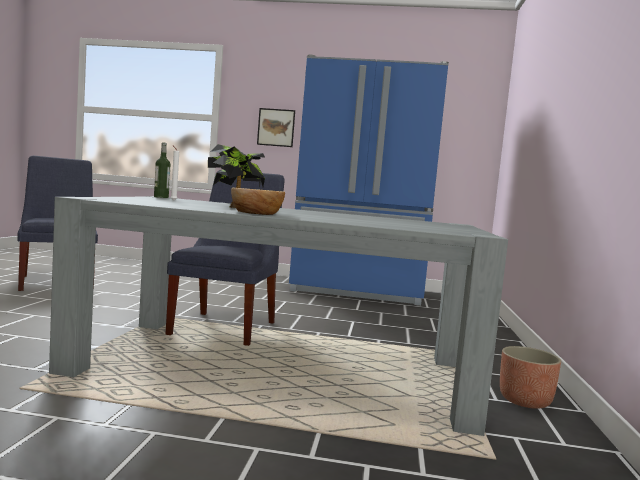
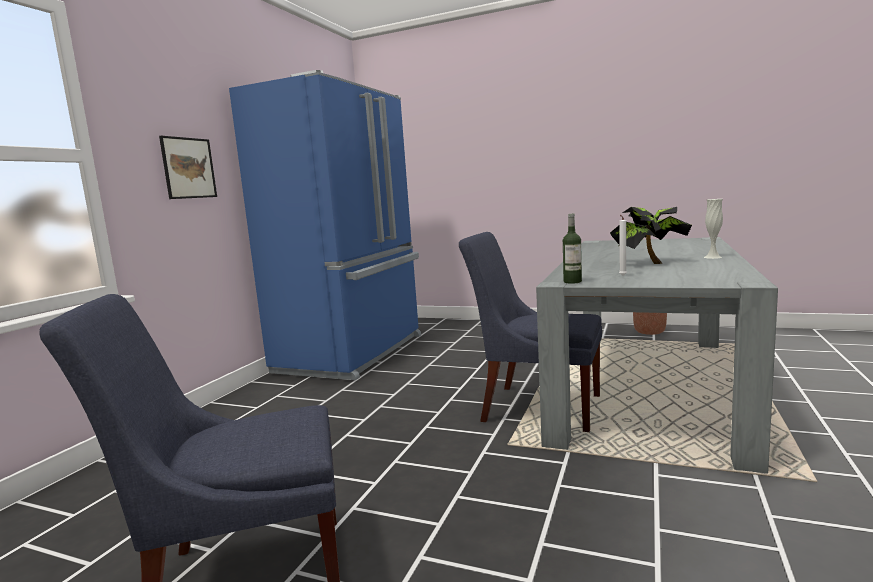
camera: 75 degrees left, 5 degrees up
bowl [231,188,285,215] -> white vase [704,199,723,259]

